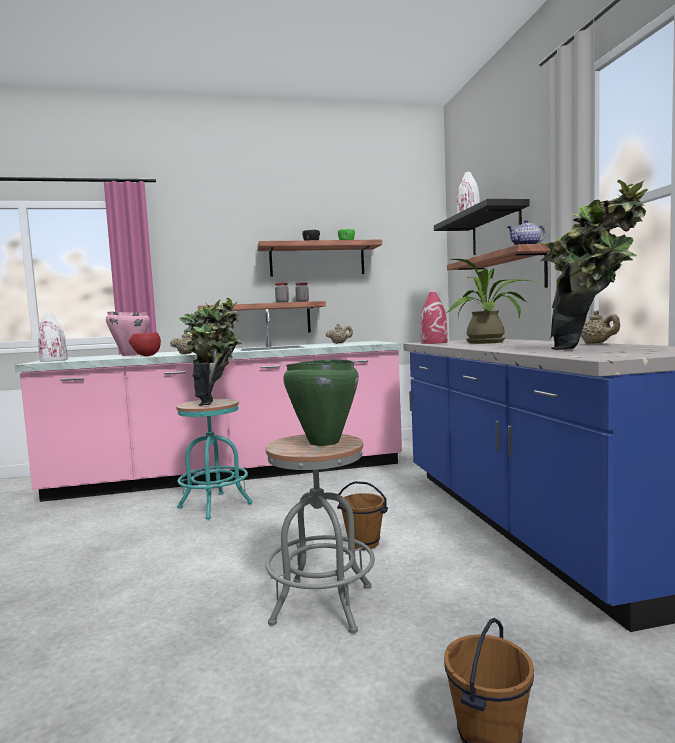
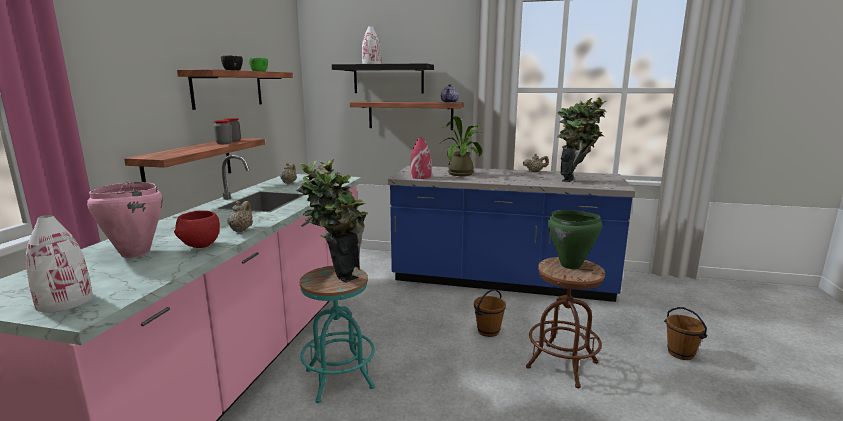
camera: 65 degrees left, 10 degrees up
grey stool [266,434,375,634] -> brown stool [526,257,605,388]

